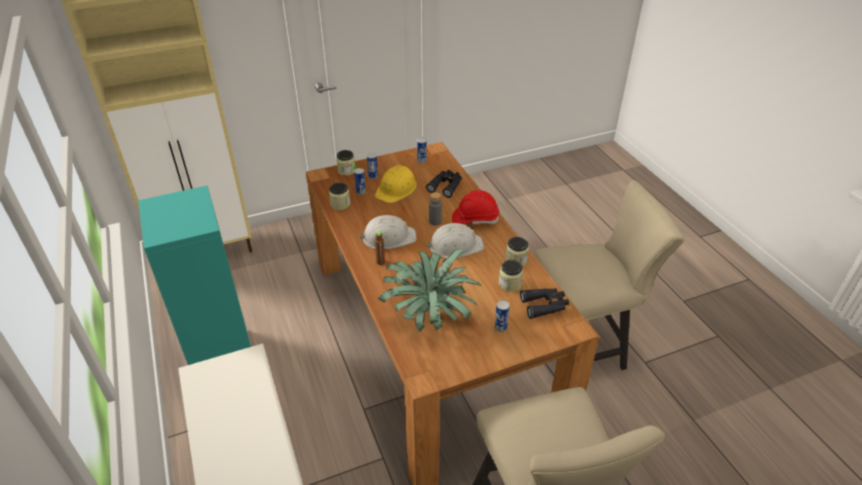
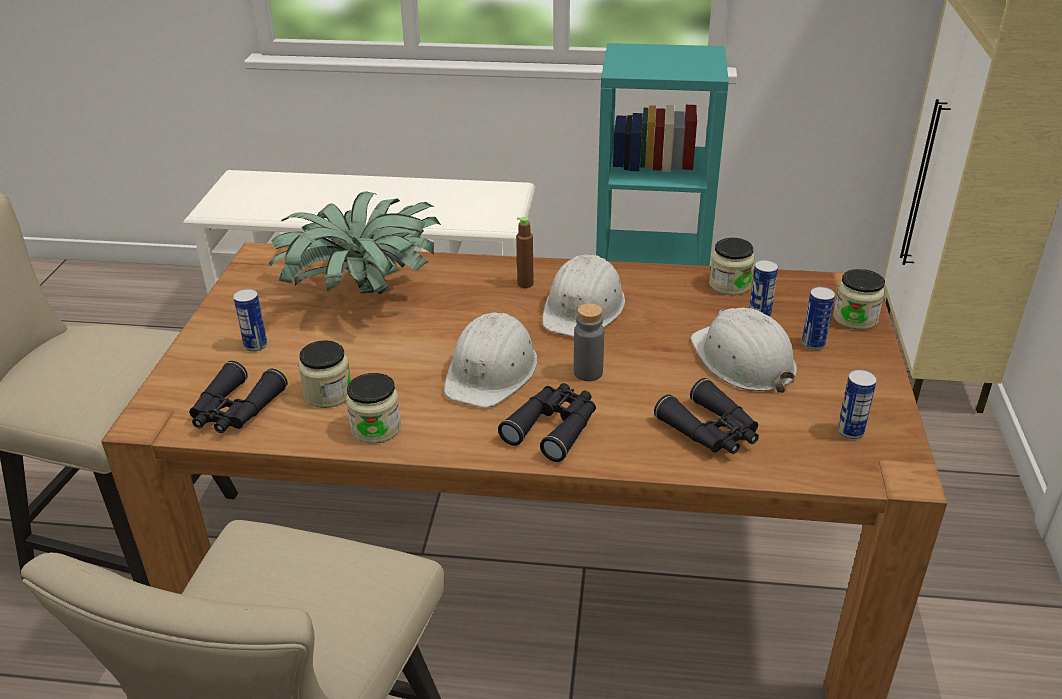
camera: 120 degrees right, 5 degrees down
yellow hard hat [375,165,417,203] -> white hard hat [690,307,797,393]
red hard hat [452,190,499,225] -> black binoculars [498,383,596,462]

